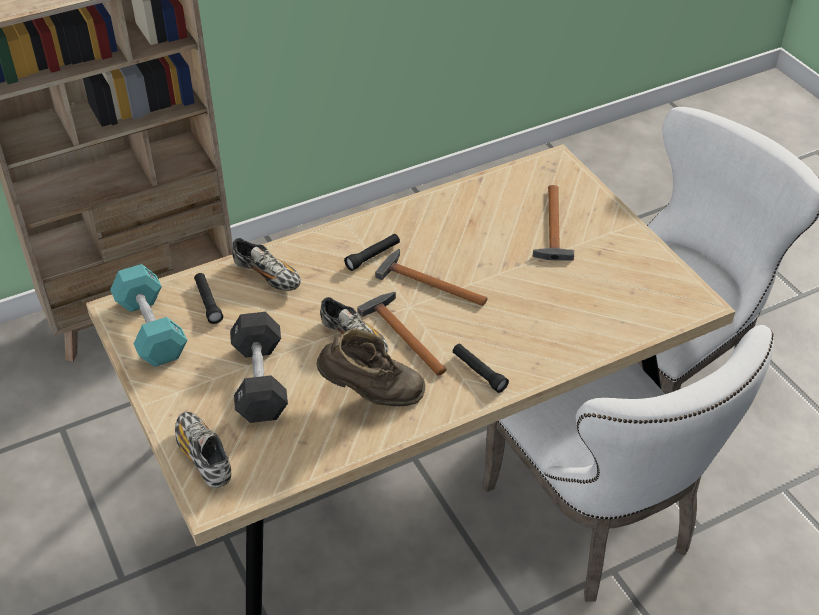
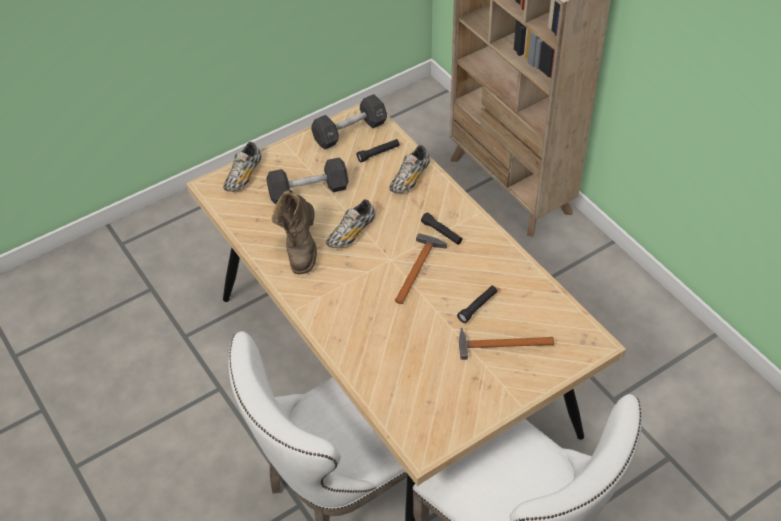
camera: 85 degrees right, 5 degrees up
turquoise dumbbell [110,264,187,367] -> black dumbbell [311,94,387,150]
shoe [175,412,231,488] -> shoe turned 150 degrees clockwise [223,142,262,192]
hammer [357,292,447,376] -> none
black flashlight [453,344,509,393] -> black flashlight moved to [457,286,497,323]

